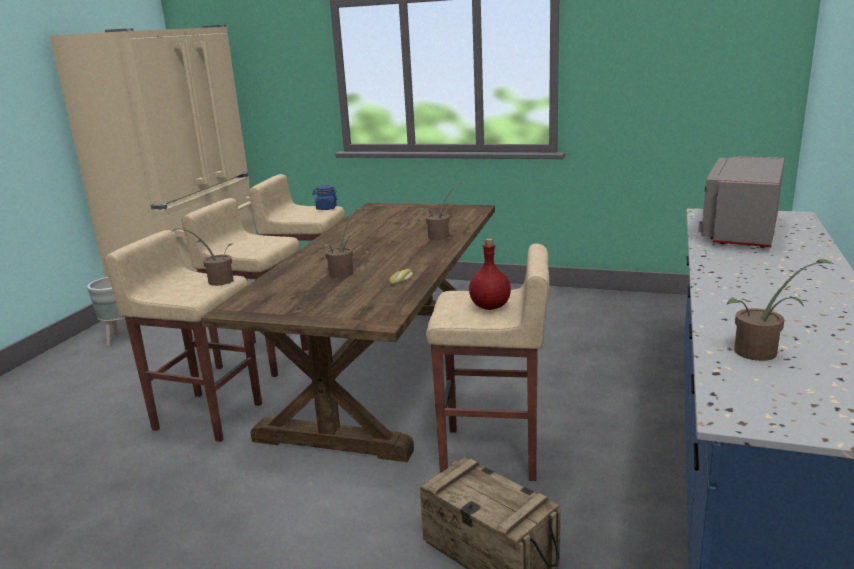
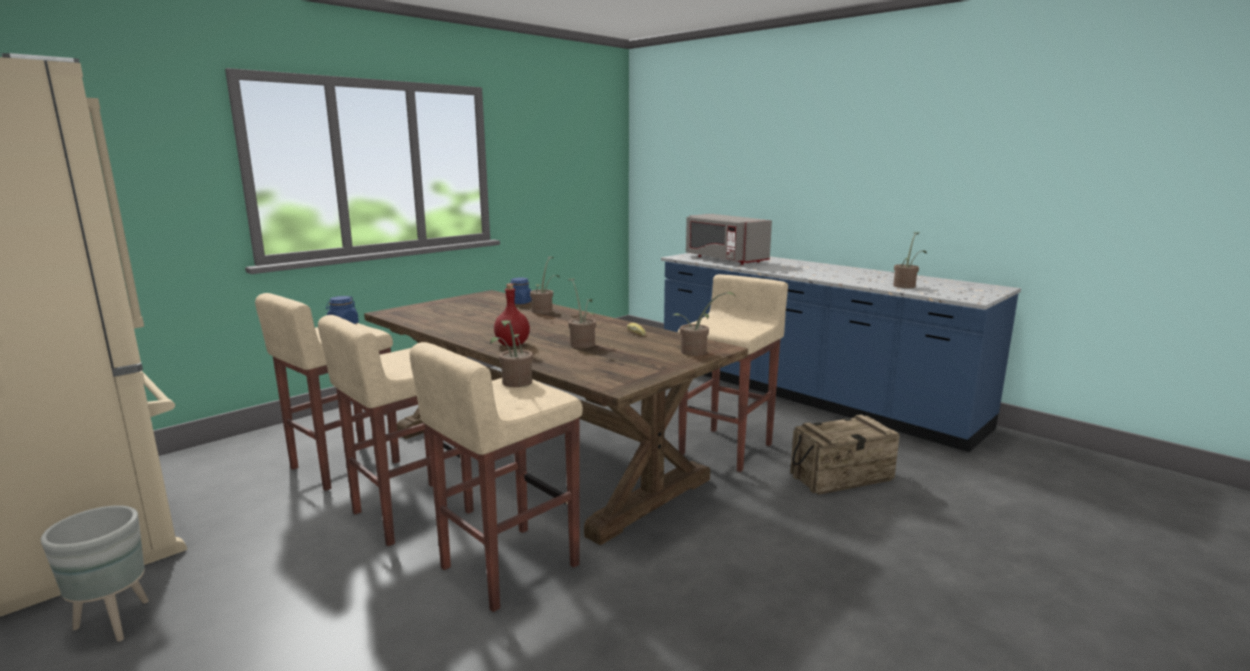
camera: 65 degrees left, 5 degrees down
red bottle [469,238,511,310] -> red bottle moved to [494,284,530,346]
none -> blue jar [510,278,532,304]
none -> potted plant [672,292,735,356]

